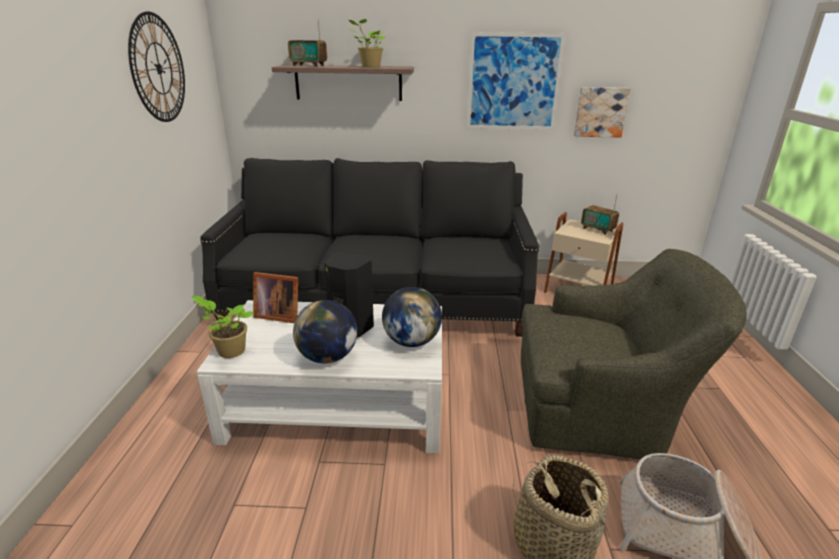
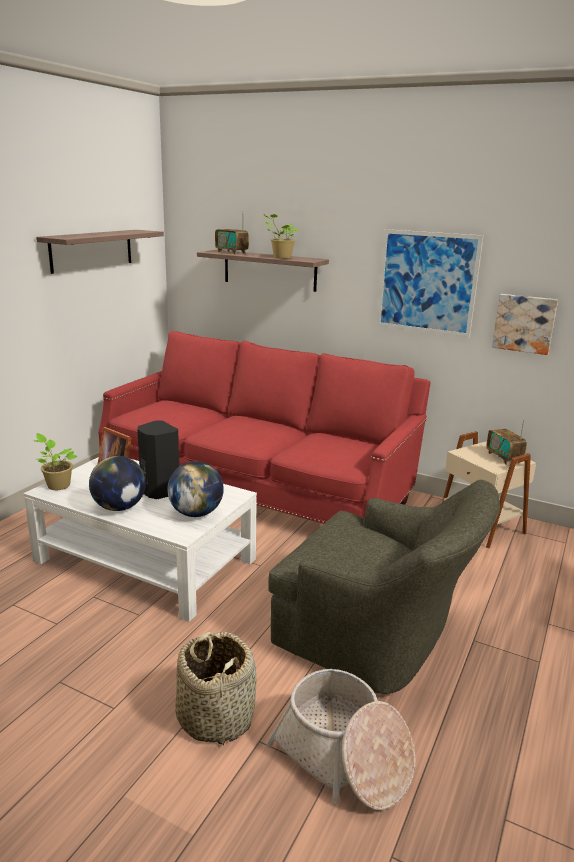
camera: 25 degrees right, 5 degrees down
wall clock [128,11,185,122] -> shelf [36,230,164,274]
black sofa [200,158,539,337] -> red sofa [98,331,431,524]

